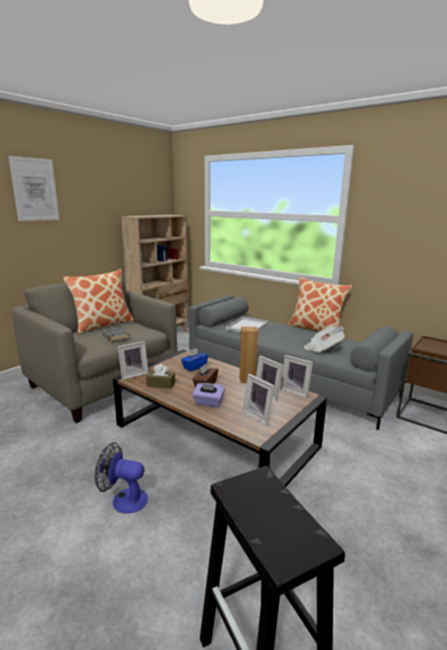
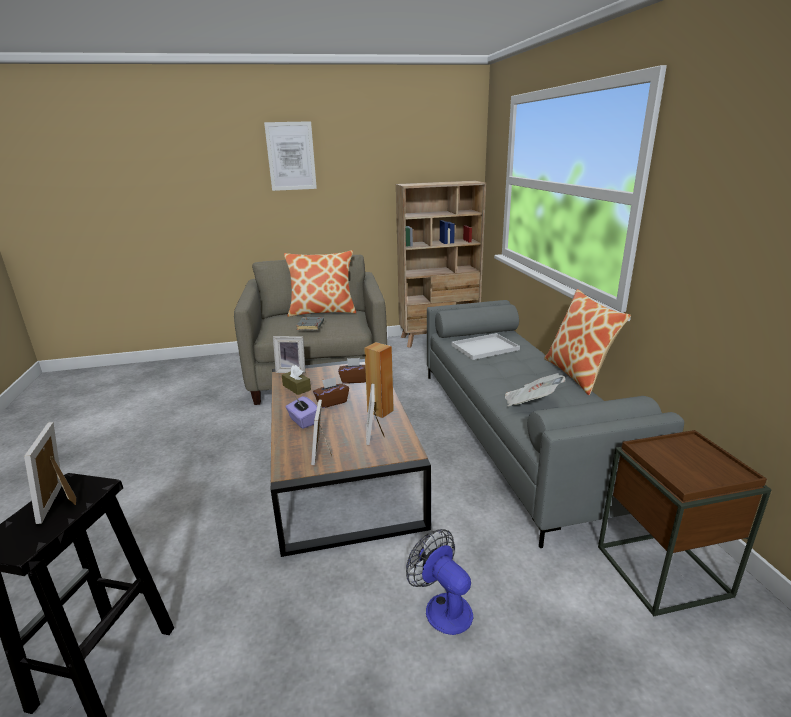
camera: 40 degrees right, 5 degrees up
fan [95,442,148,514] -> fan moved to [406,529,473,635]
blue tissue box [181,348,208,371] -> brown tissue box [338,358,366,384]
picture frame [280,355,313,398] -> picture frame moved to [24,422,76,524]

